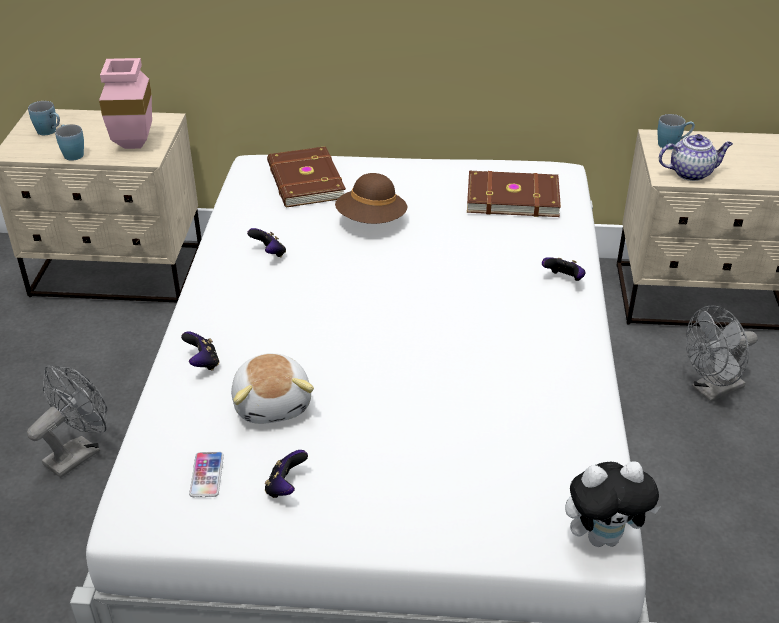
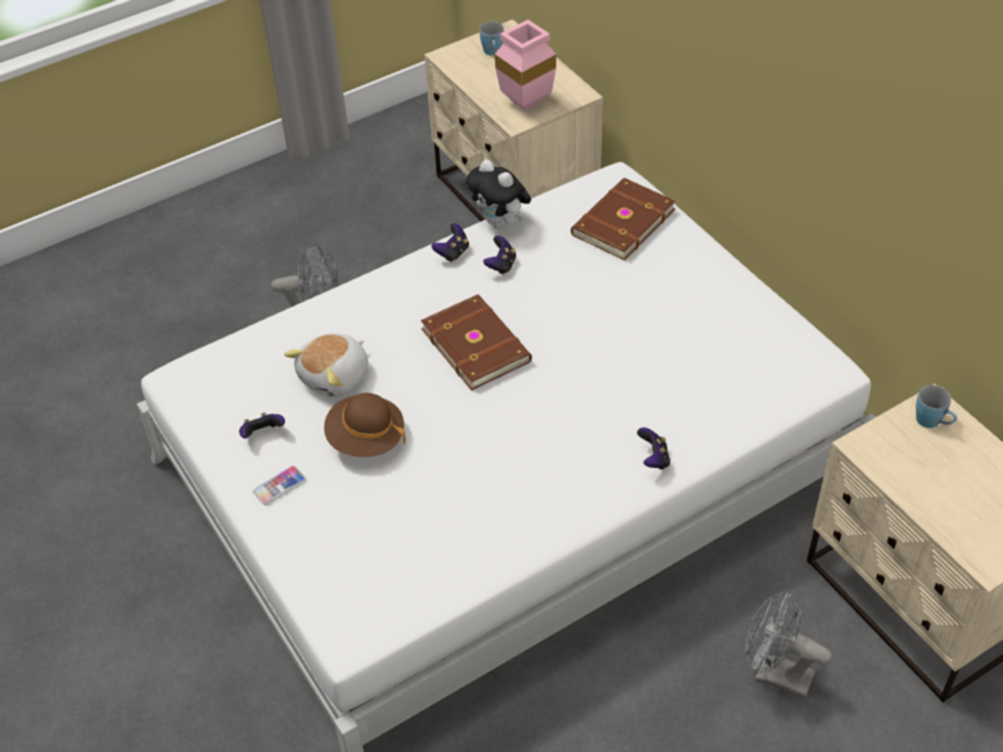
camera: 55 degrees right, 10 degrees up
blue mug [55,124,84,161] -> none
game controller [181,331,219,371] -> game controller moved to [431,223,469,262]
phone [189,452,224,497] -> phone moved to [253,466,306,505]
brown hat [335,173,407,224] -> brown hat moved to [324,393,406,457]
brown book [467,171,561,217] -> brown book moved to [420,294,532,391]
plush toy [565,461,661,547] -> plush toy moved to [466,159,531,229]
teapot [659,134,733,181] -> none

